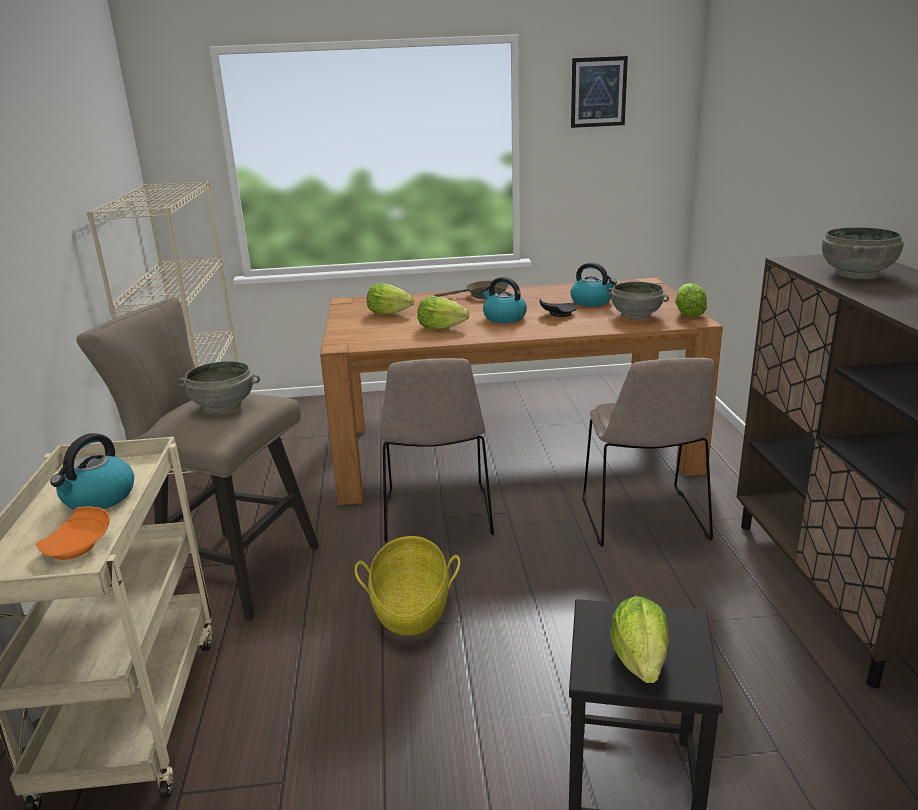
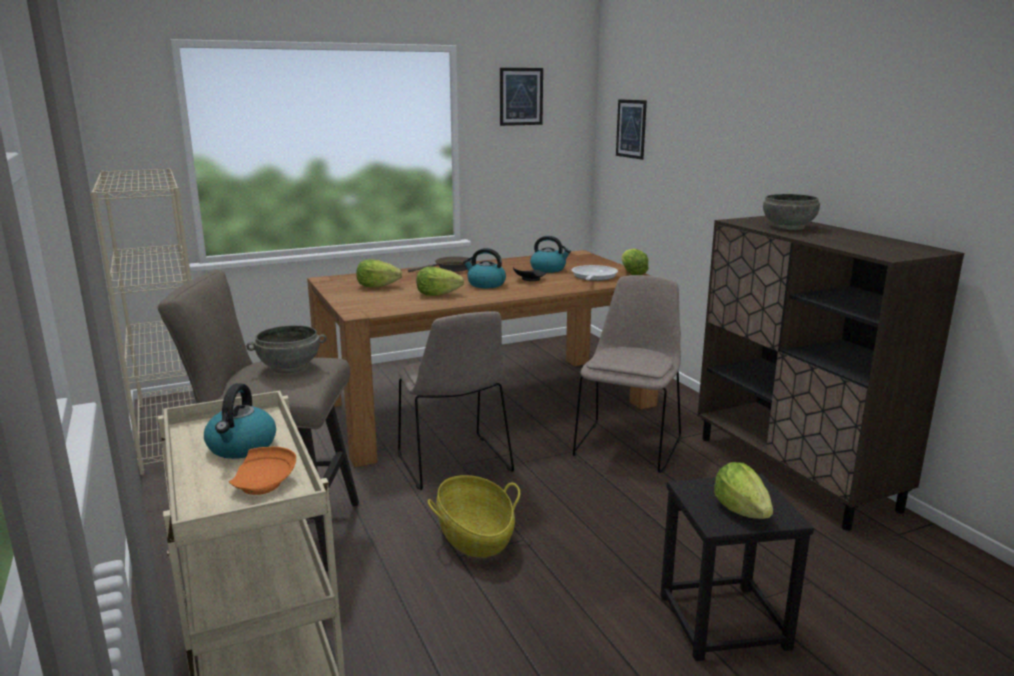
camera: 20 degrees left, 5 degrees down
beige chair [582,358,715,547] -> beige chair turned 135 degrees counterclockwise [572,275,681,473]
grey bowl [607,282,669,320] -> frying pan [572,265,618,281]
none -> picture [616,99,647,160]

